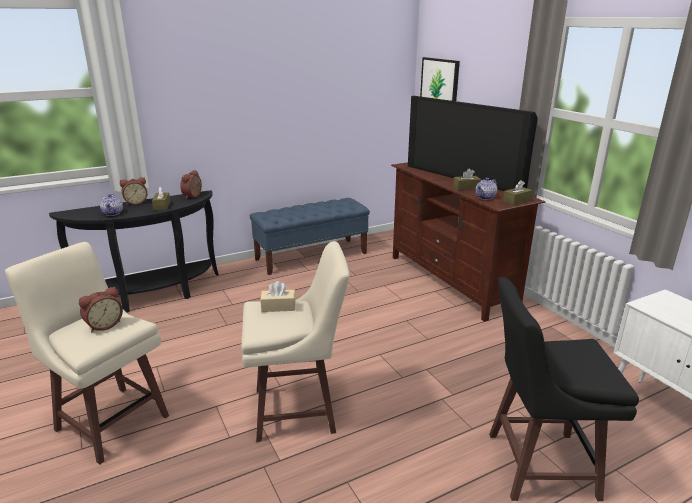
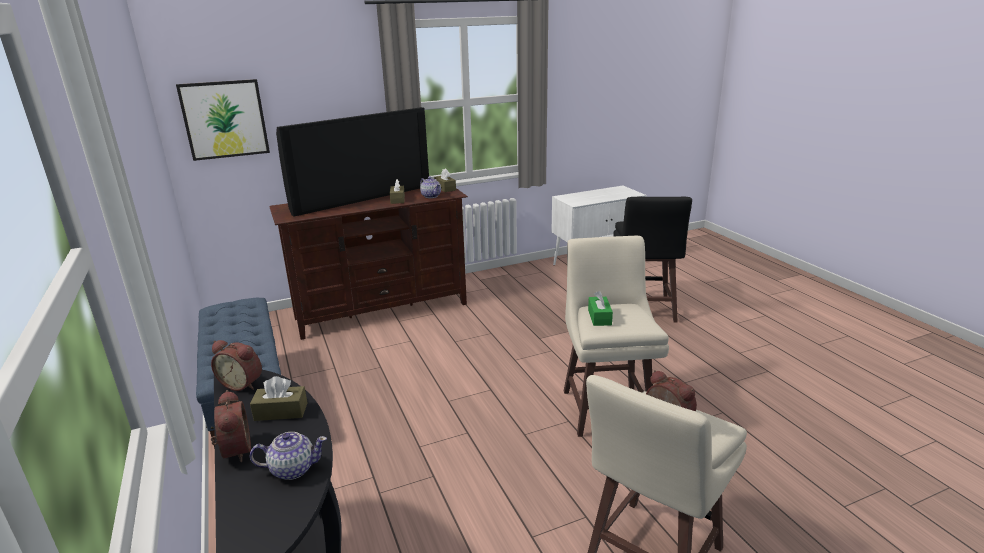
camera: 85 degrees left, 0 degrees up
beige tissue box [260,281,296,312] -> green tissue box [588,291,613,326]

